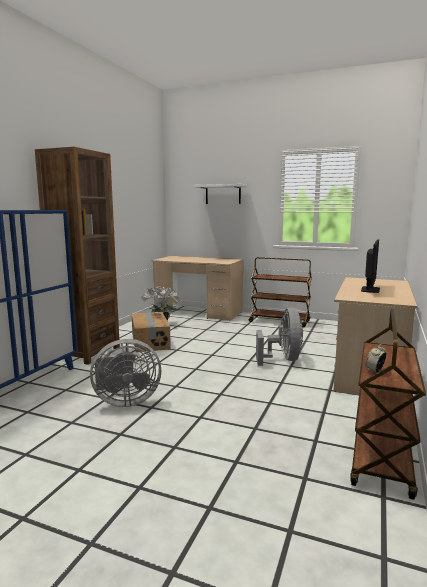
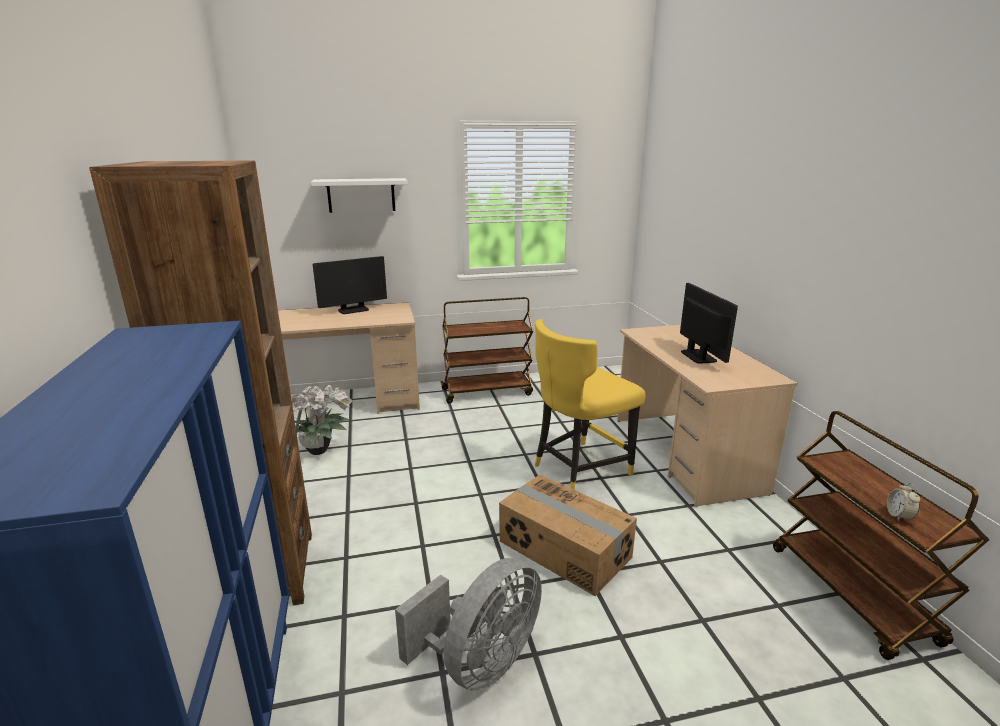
camera: 35 degrees left, 10 degrees up
cardboard box [132,312,171,352] -> cardboard box moved to [499,475,637,596]
grey fan [256,307,303,366] -> yellow chair [535,319,645,490]
none -> monitor [313,256,387,314]

